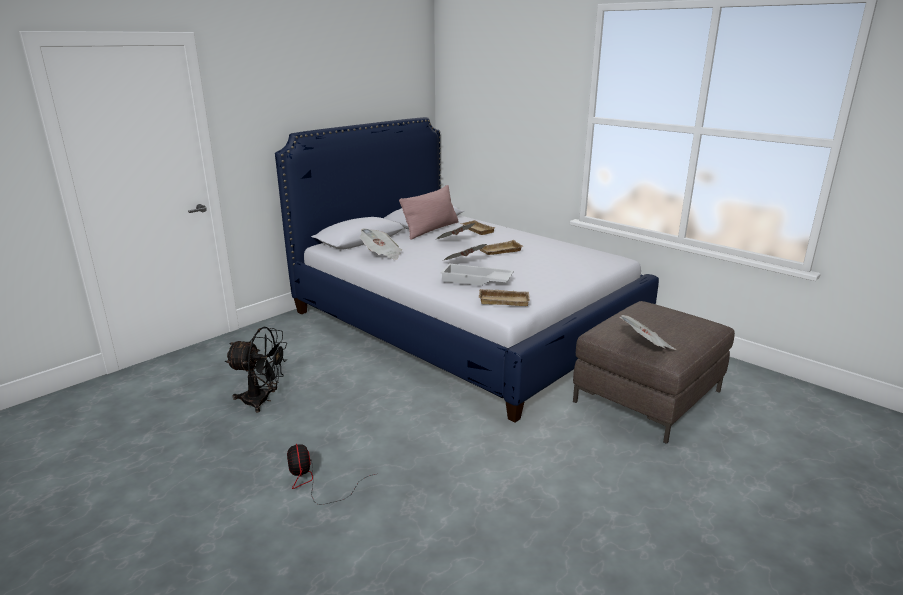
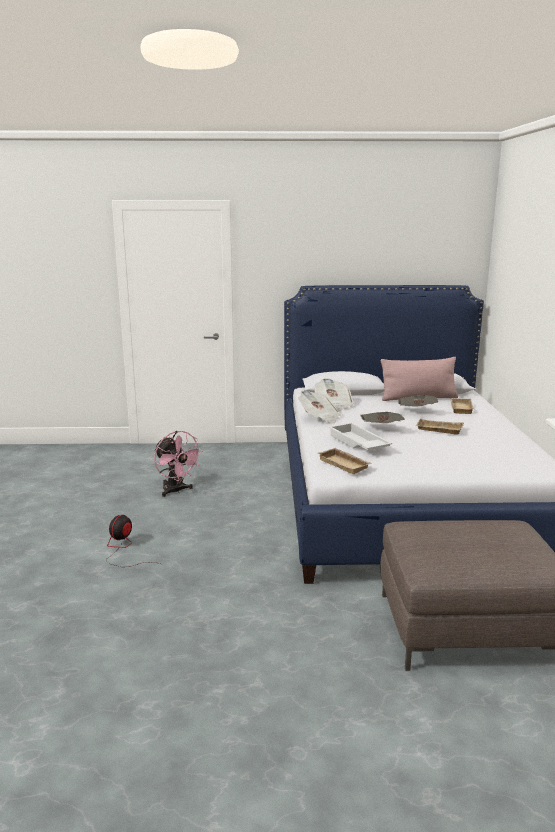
camera: 45 degrees right, 5 degrees down
black fan [225,327,287,413] -> pink fan [154,431,203,497]
newspaper [619,315,676,350] -> newspaper moved to [298,390,341,424]

